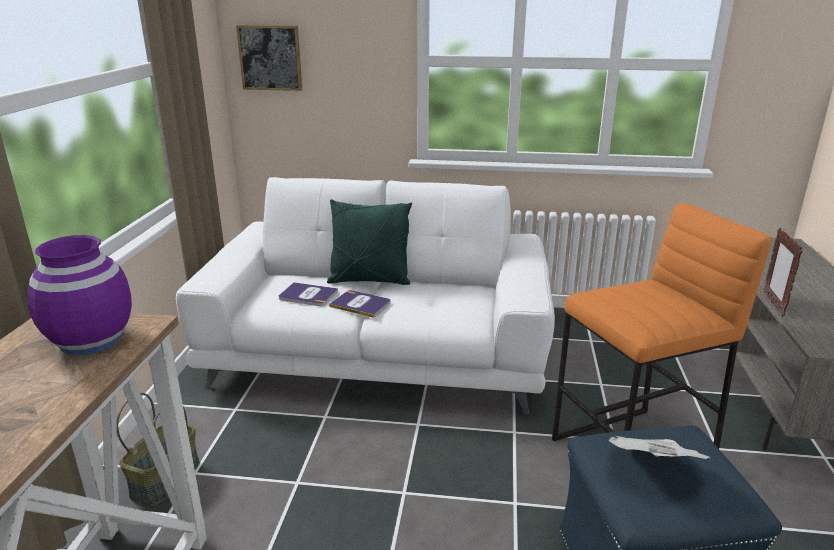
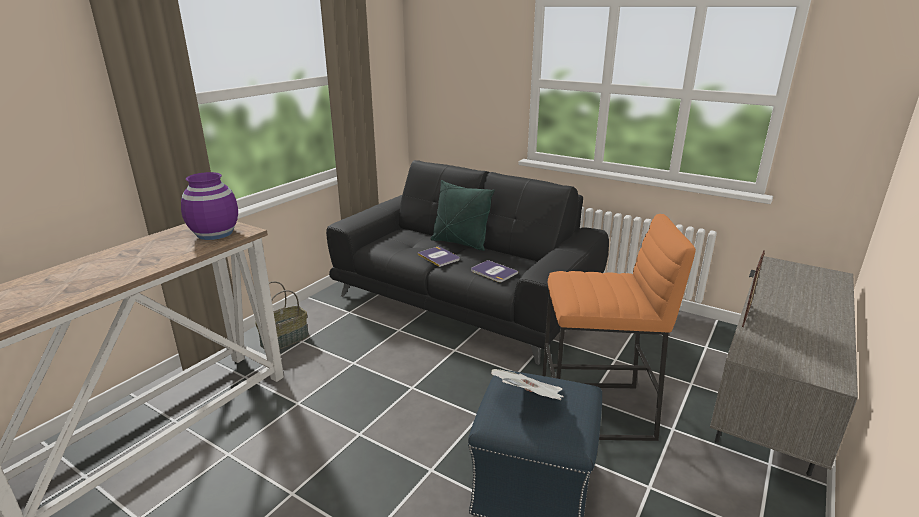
camera: 25 degrees right, 0 degrees up
white sofa [176,177,555,415] -> black sofa [326,160,609,365]
picture [236,25,302,91] -> none
book [279,282,338,306] -> book moved to [471,260,518,282]

